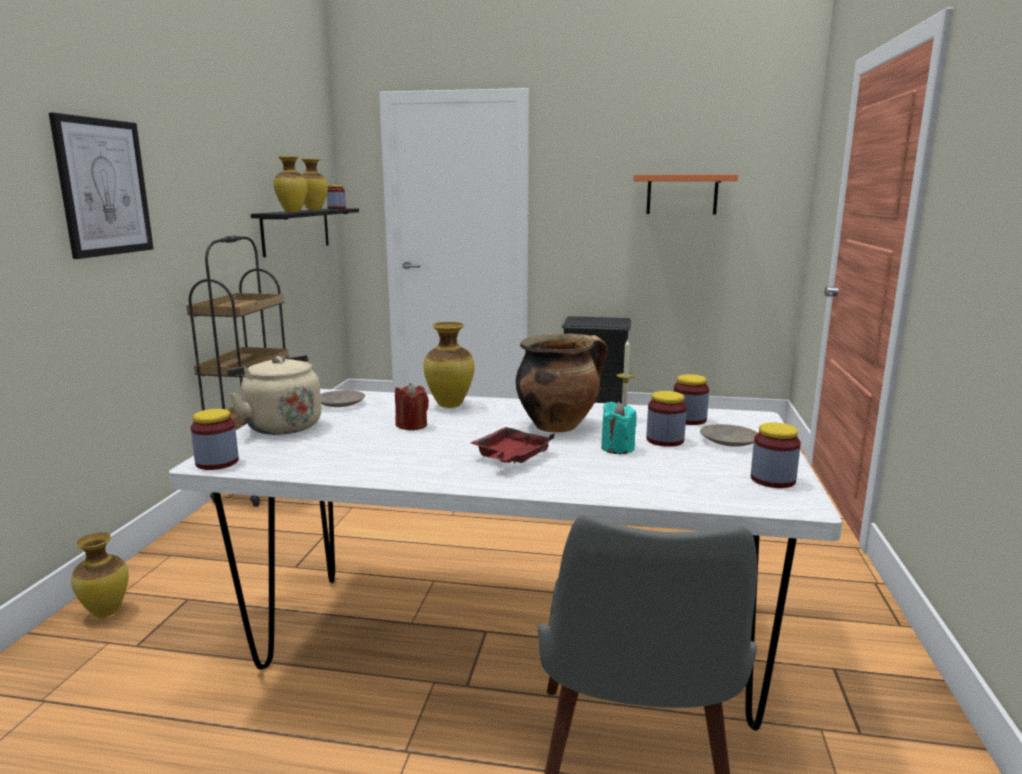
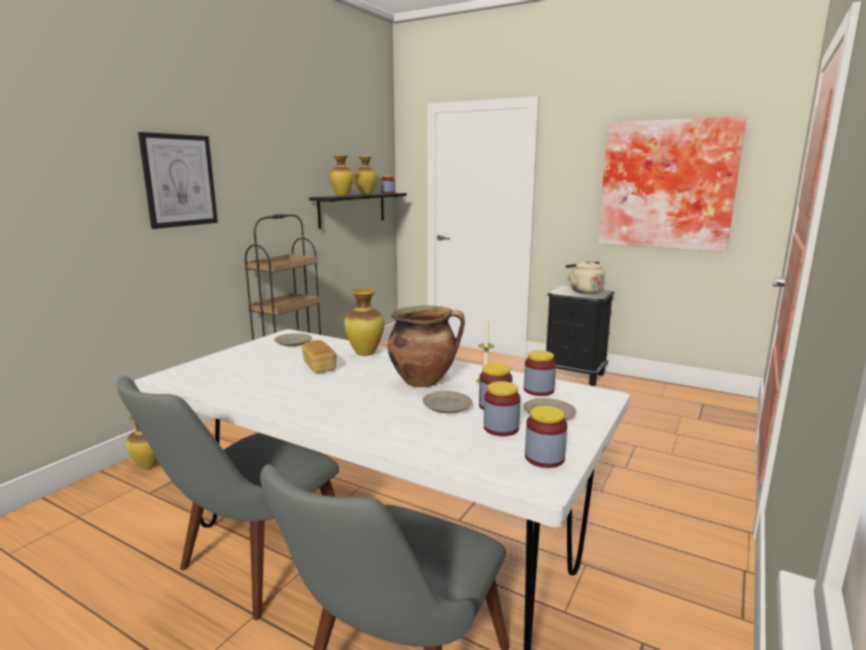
camera: 20 degrees right, 0 degrees up
jar [191,409,239,470] -> jar moved to [484,381,520,436]
beige kettle [227,355,322,435] -> beige kettle moved to [566,261,605,294]
red candle [395,383,429,430] -> bread [302,340,337,373]
red tray [471,427,555,464] -> none
turquoise candle [601,402,637,454] -> beige plate [423,391,472,413]
orange shelf [634,174,738,214] -> picture [598,116,746,252]
none -> grey chair [117,376,339,620]

